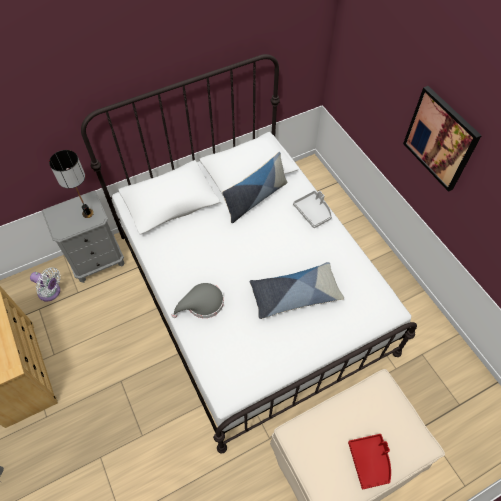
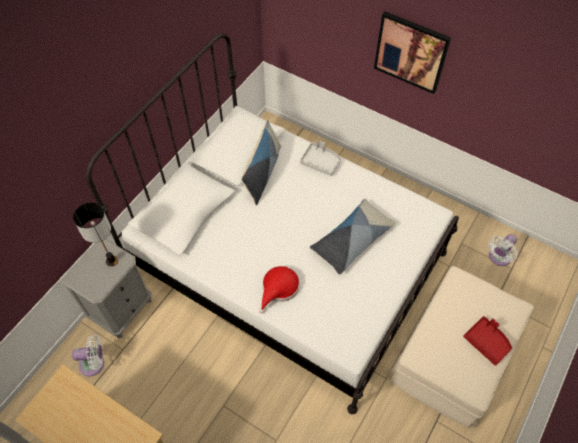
camera: 30 degrees left, 0 degrees up
grey hat [172,283,224,318] -> red hat [259,266,300,314]
none -> white fan [488,234,518,266]

